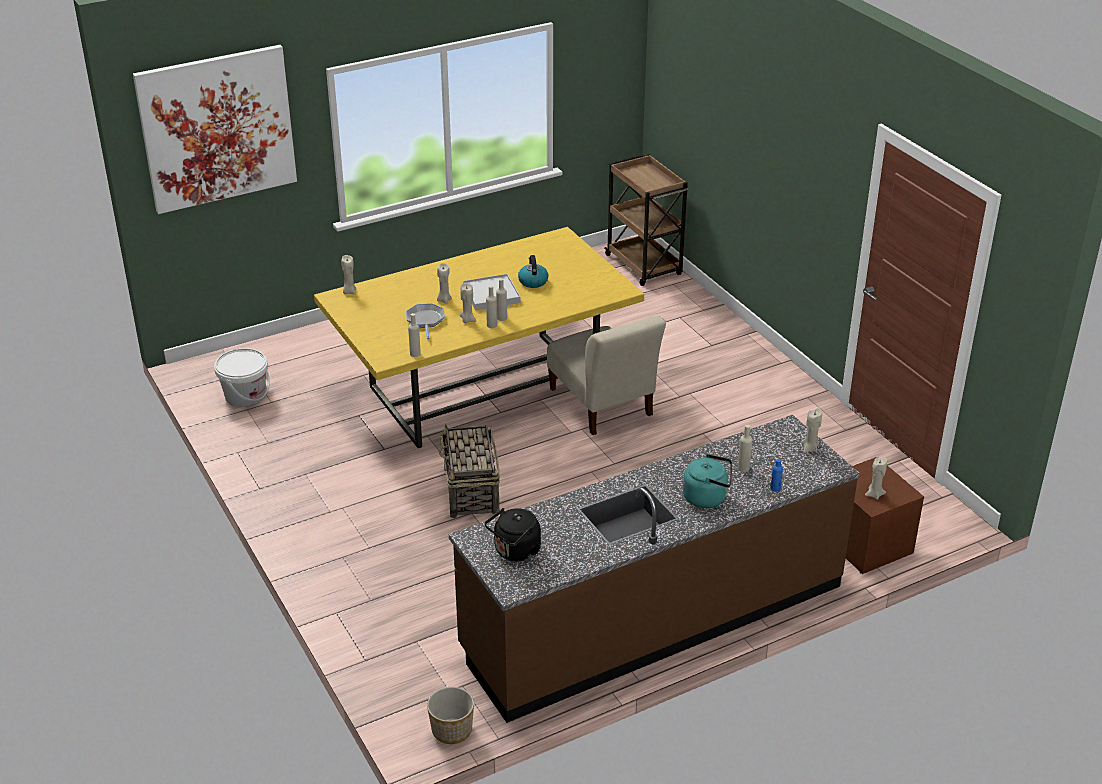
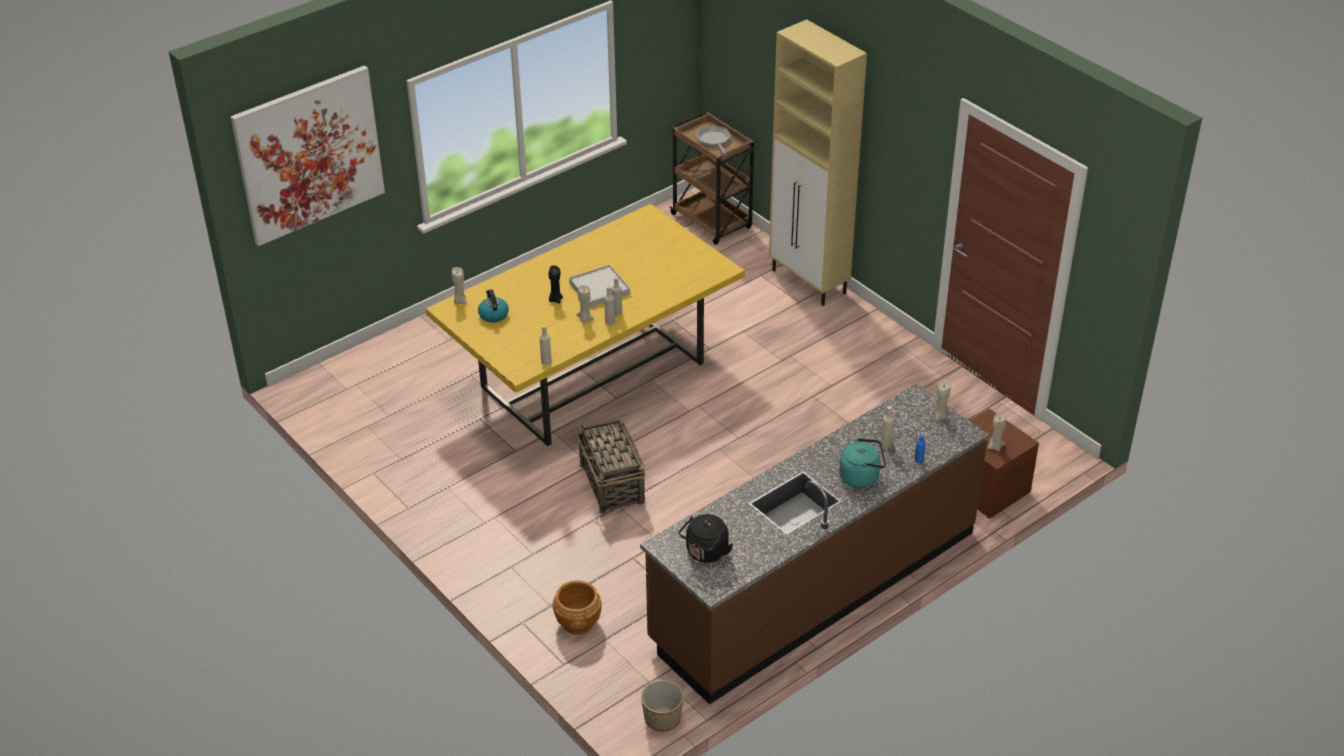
camera: 10 degrees left, 5 degrees up
white bucket [214,348,270,407] -> none
frying pan [406,303,445,339] -> frying pan moved to [696,126,731,156]
beige candle [437,263,452,304] -> black candle [549,265,563,304]
kettle [518,255,548,288] -> kettle moved to [478,289,509,323]
beige chair [547,316,666,435] -> none
none -> brown planter [552,580,602,635]
none -> beige cabinet [769,19,867,306]

